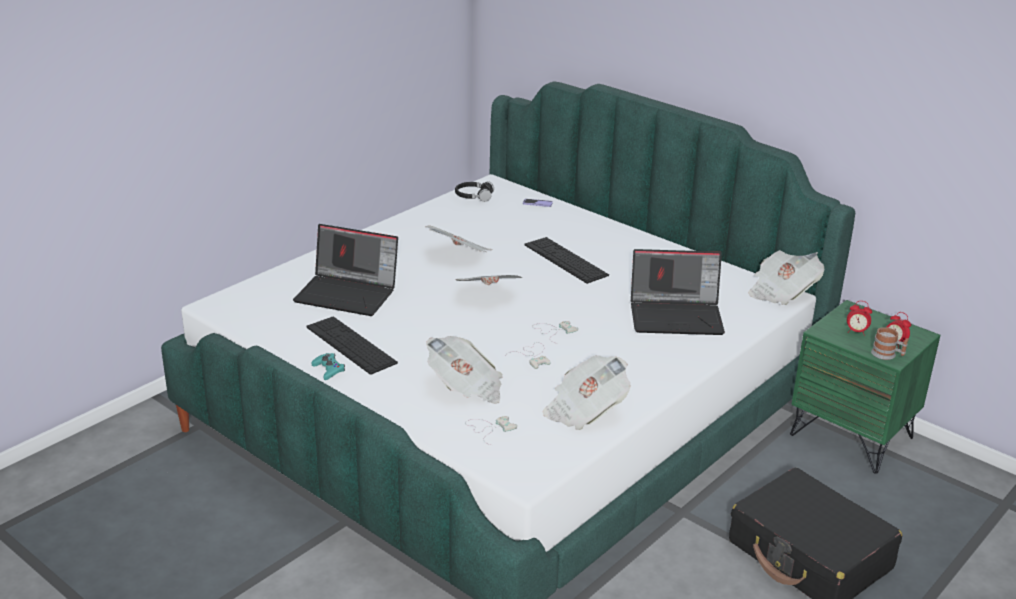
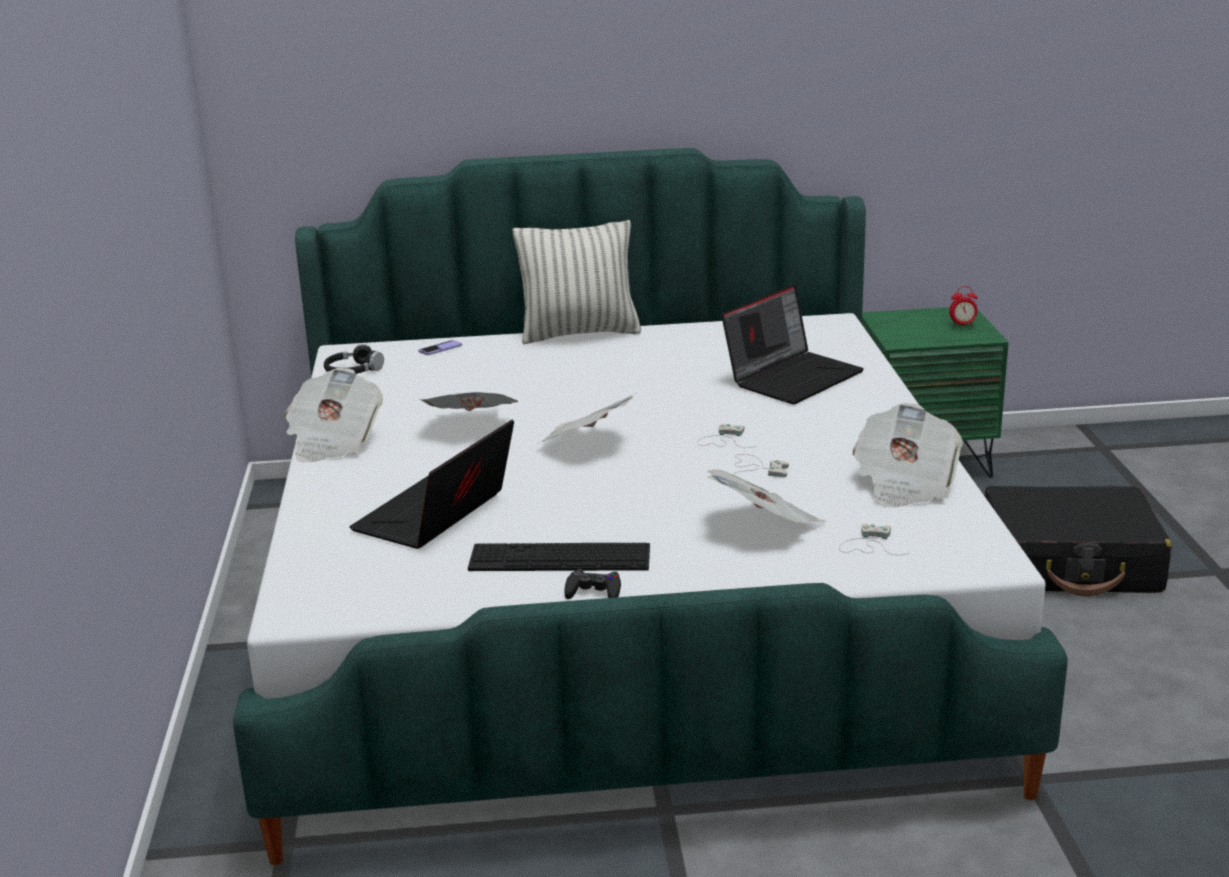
camera: 45 degrees left, 5 degrees down
laptop [293,224,398,316] -> laptop turned 150 degrees clockwise [349,419,514,549]
turquoise game controller [312,353,345,380] -> black game controller [565,569,621,599]
keyboard [525,237,609,284] -> none
newspaper [748,250,824,305] -> newspaper moved to [285,368,383,462]
alarm clock [847,301,872,336] -> none
mug [871,327,909,360] -> none
none -> pillow [512,220,641,344]

